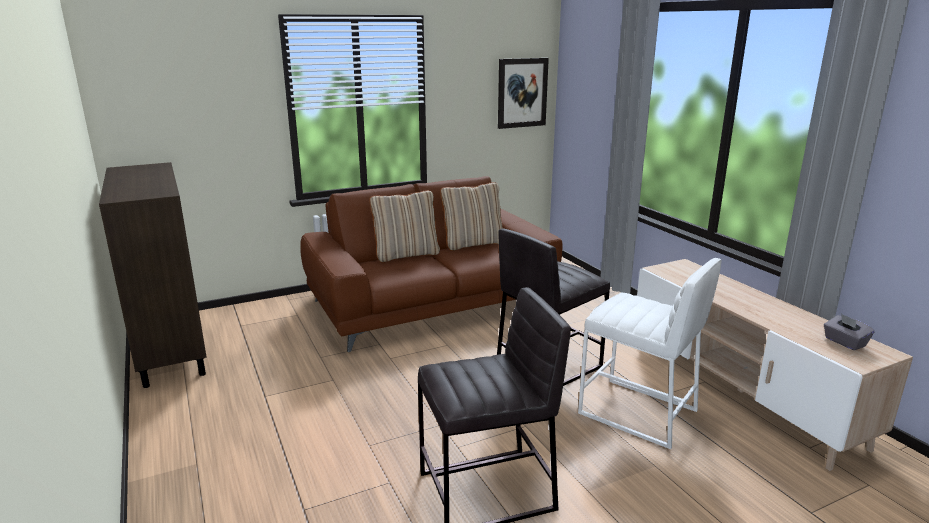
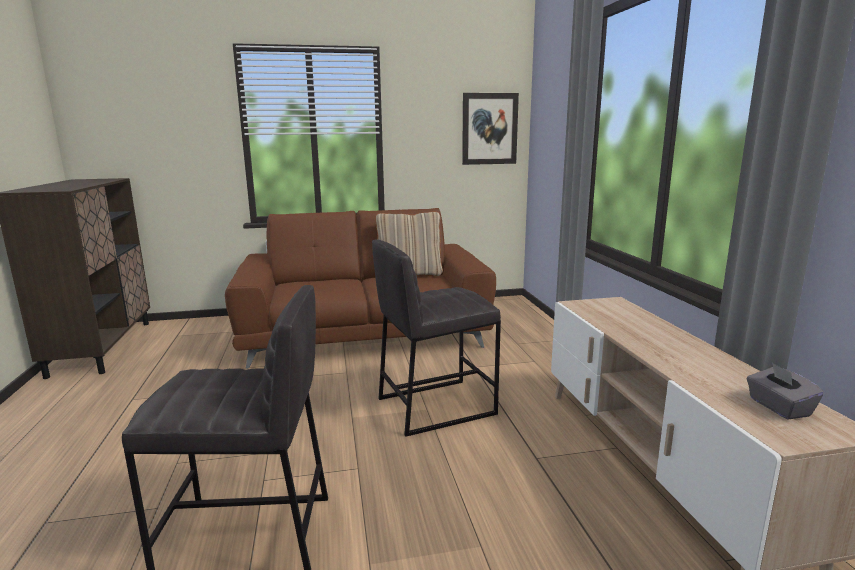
camera: 15 degrees right, 5 degrees down
beige pillow [370,190,440,262] -> none
white stool [578,258,722,449] -> none

